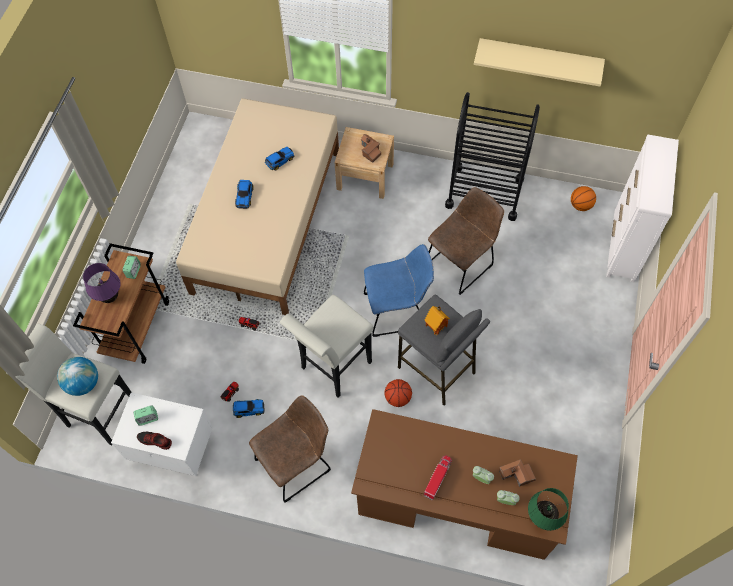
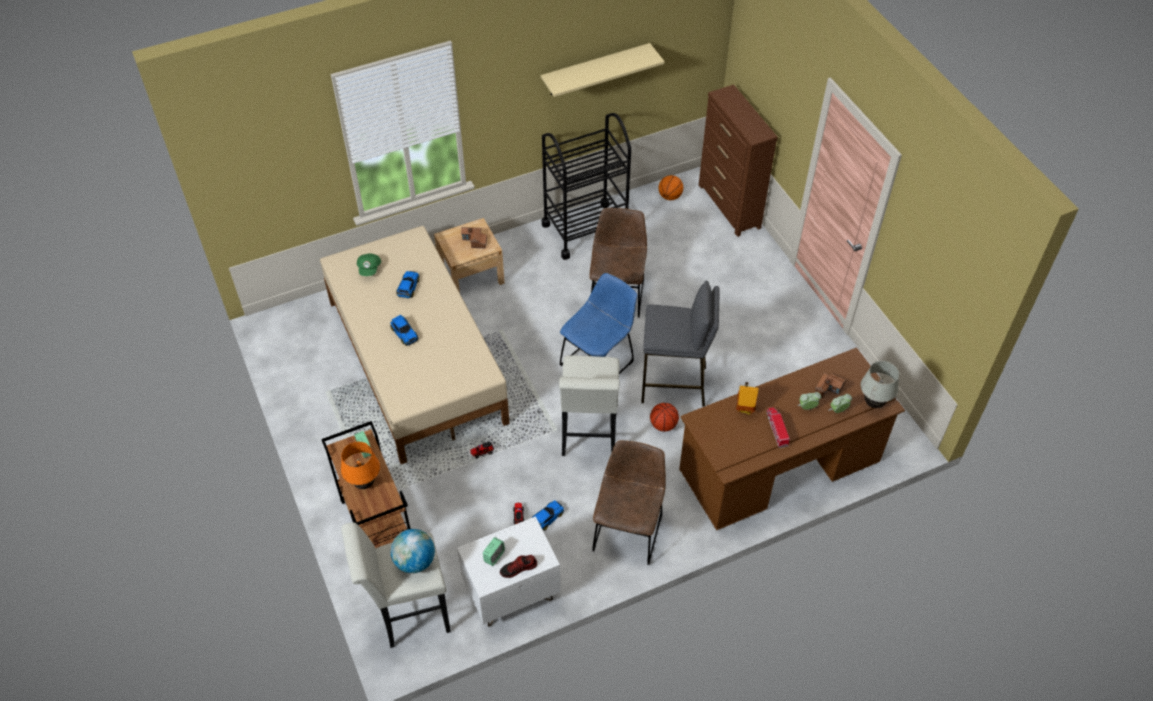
camera: 40 degrees left, 10 degrees down
purple table lamp [83,263,121,303] -> orange table lamp [341,442,380,489]
toy house [425,306,450,335] -> toy house moved to [736,382,758,415]
green table lamp [528,488,569,531] -> white table lamp [860,361,899,408]
white dresser [606,135,679,282] -> brown dresser [699,85,778,237]
none -> green cap [357,253,381,276]

